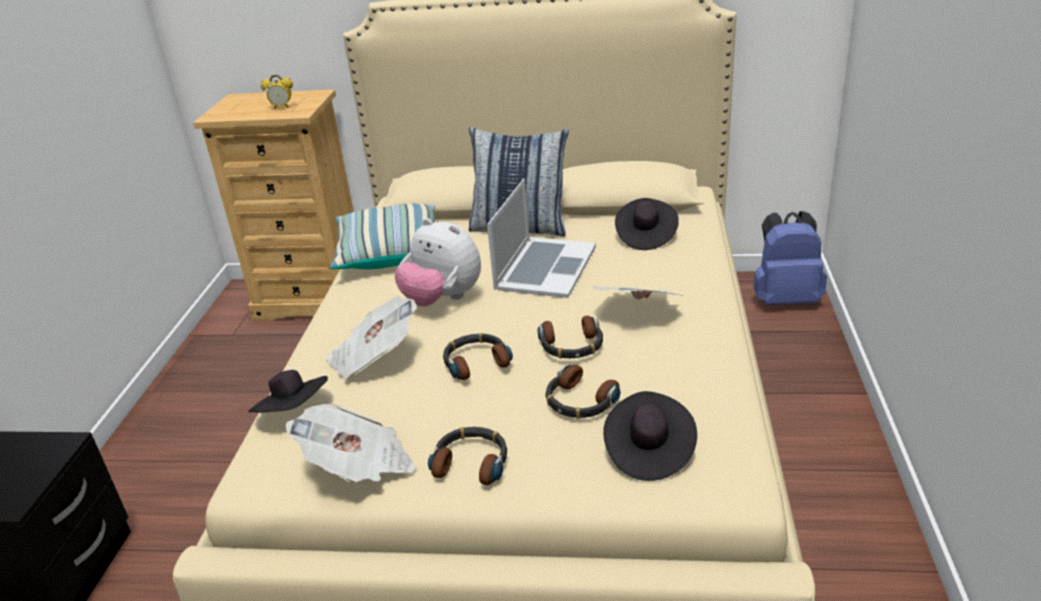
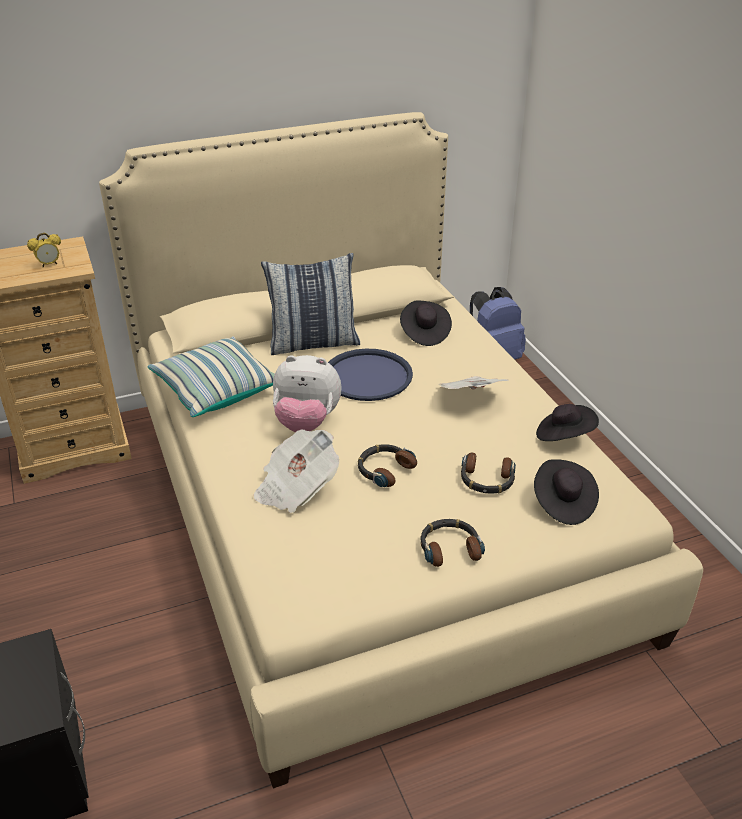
camera: 30 degrees left, 5 degrees up
black hat [248,370,328,413] -> black hat moved to [536,404,599,441]
newspaper [286,404,417,483] -> none
laptop [487,179,596,298] -> blue tray [328,349,413,401]
headphones [537,316,603,359] -> none

